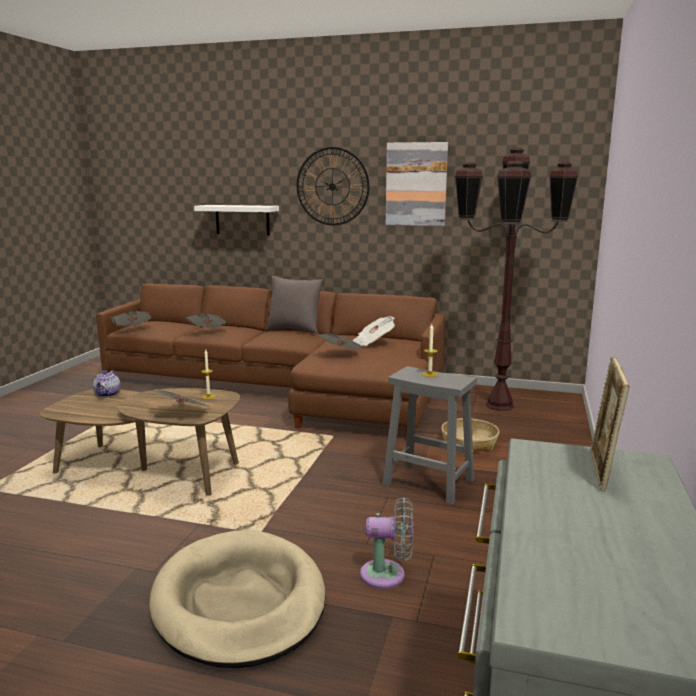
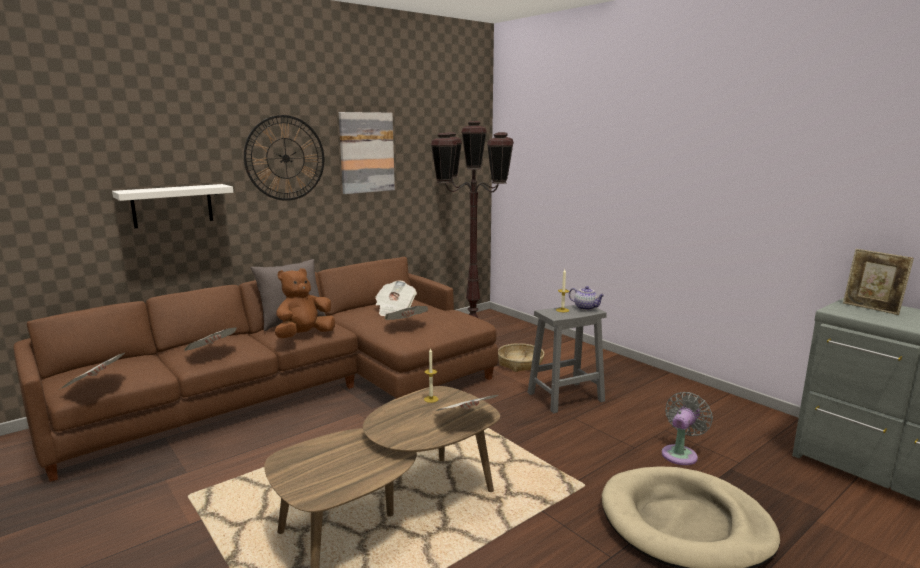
camera: 55 degrees left, 0 degrees up
teapot [93,370,120,397] -> teapot moved to [569,286,605,310]
none -> brown plush toy [275,268,335,338]

